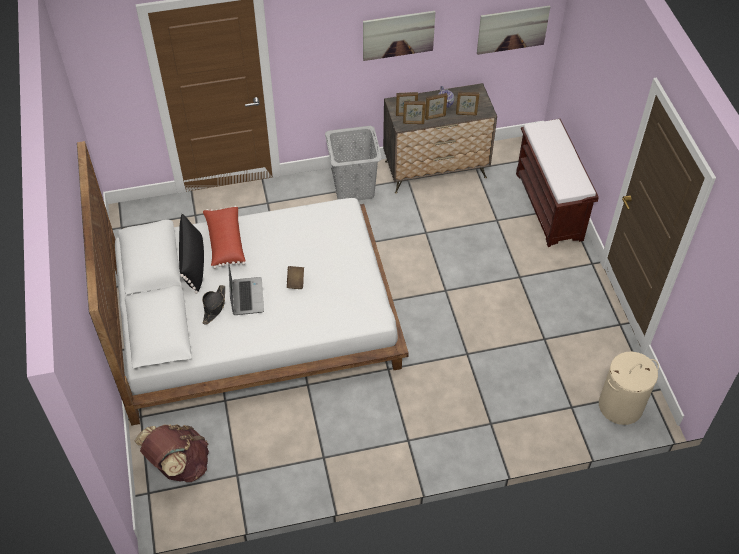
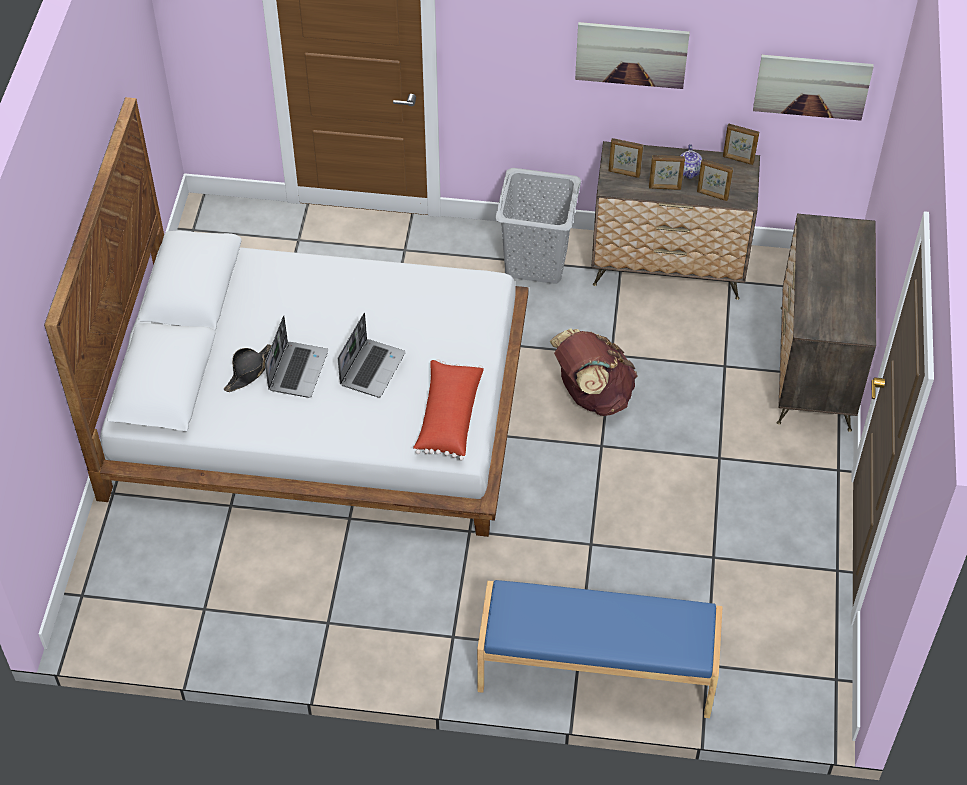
camera: 20 degrees right, 0 degrees up
brown backpack [134,424,209,482] -> brown backpack moved to [550,328,637,416]
black pillow [179,214,204,294] -> none
red pillow [203,206,246,269] -> red pillow moved to [413,359,484,461]
brown book [287,266,304,289] -> laptop [338,313,405,397]
picture frame [403,101,426,124] -> picture frame moved to [723,124,759,165]
brown bench [516,119,599,247] -> dresser [776,214,876,432]
beige laundry basket [599,351,659,425] -> none
none -> blue bench [477,580,722,718]

